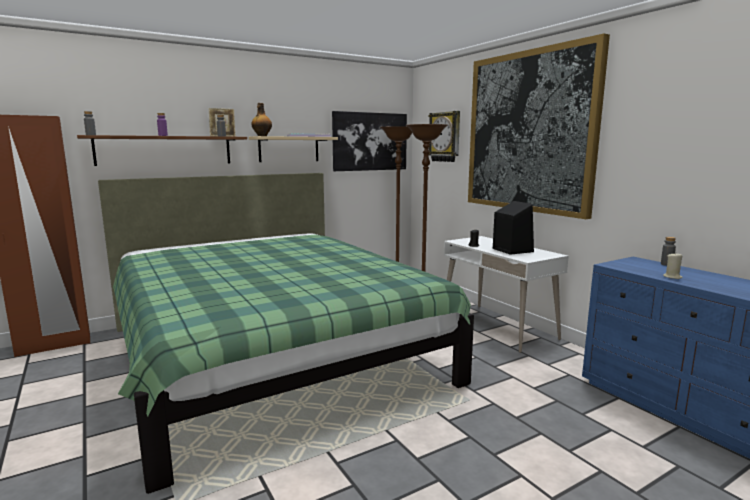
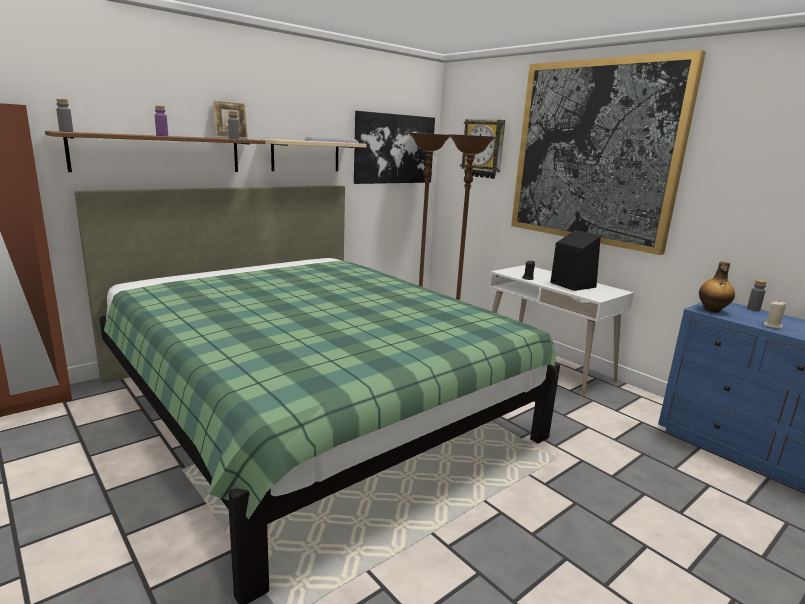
camera: 10 degrees left, 5 degrees up
bottle [251,103,272,136] -> bottle moved to [699,261,735,313]

